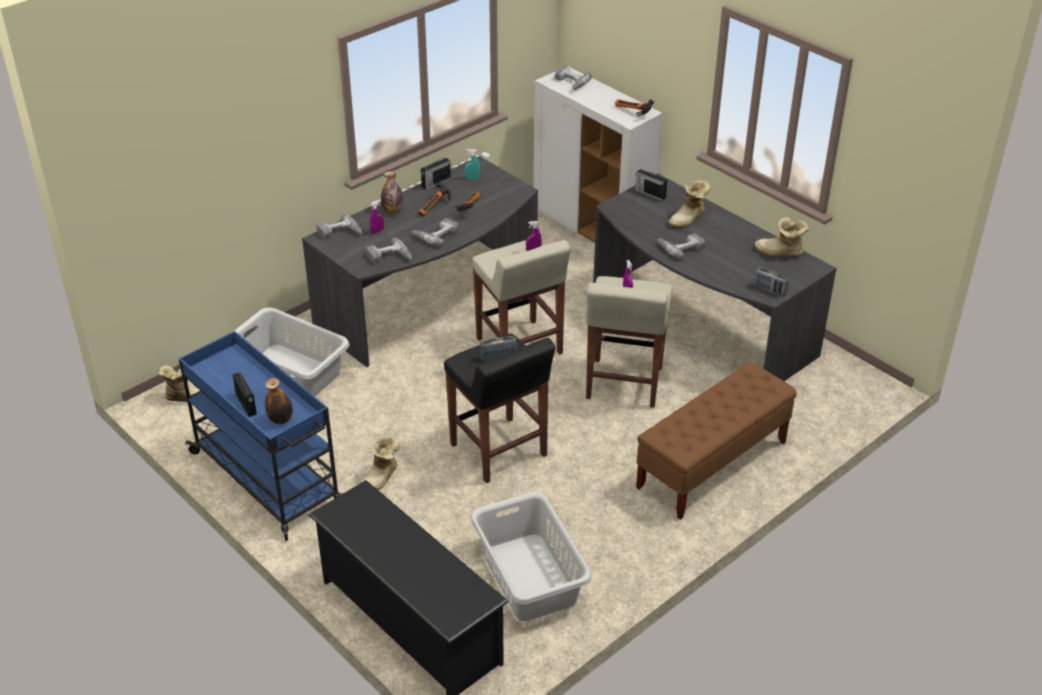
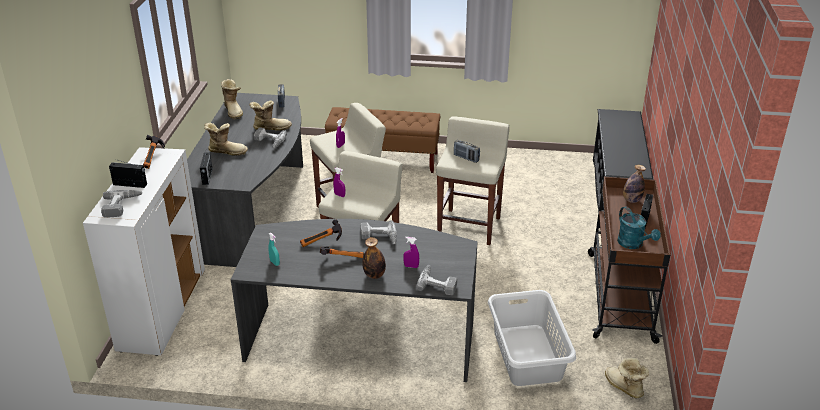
camera: 130 degrees left, 5 degrees down
blue cart [179,331,342,541] -> brown cart [588,177,670,344]
boot [361,435,400,490] -> boot moved to [249,101,292,131]
power drill [366,237,412,263] -> none
radio [421,157,451,190] -> radio moved to [109,160,147,188]
black stool [444,333,555,483] -> beige stool [436,116,509,245]
grey laundry basket [471,492,592,621] -> none
none -> turquoise watering can [617,206,661,249]

